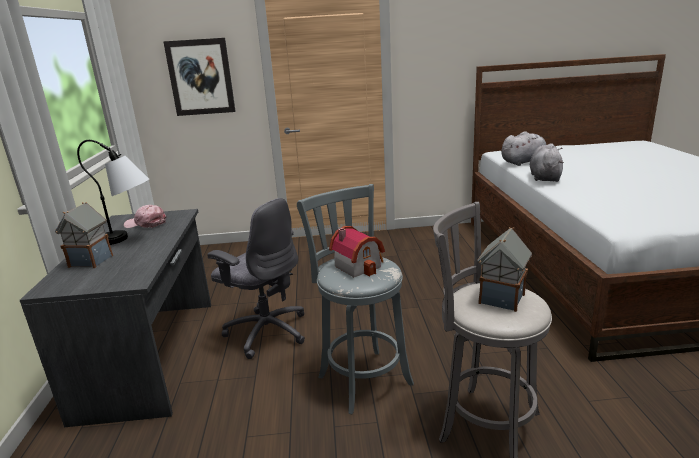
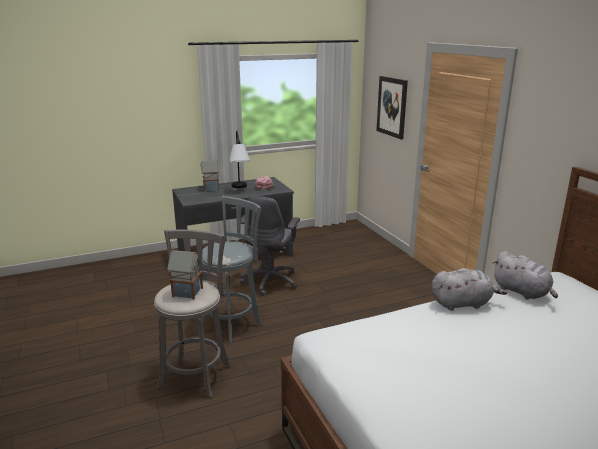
camera: 70 degrees right, 0 degrees up
toy house [329,226,385,277] -> none

